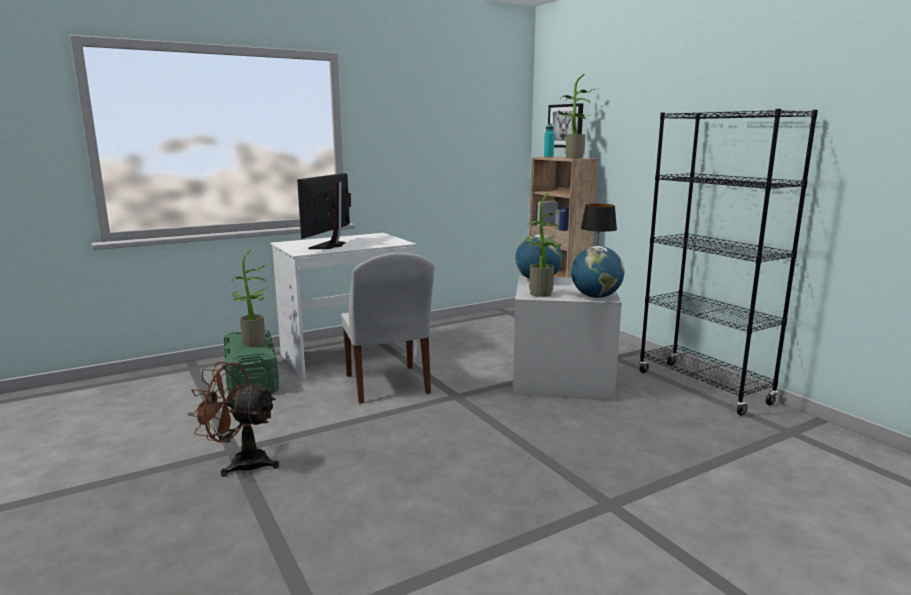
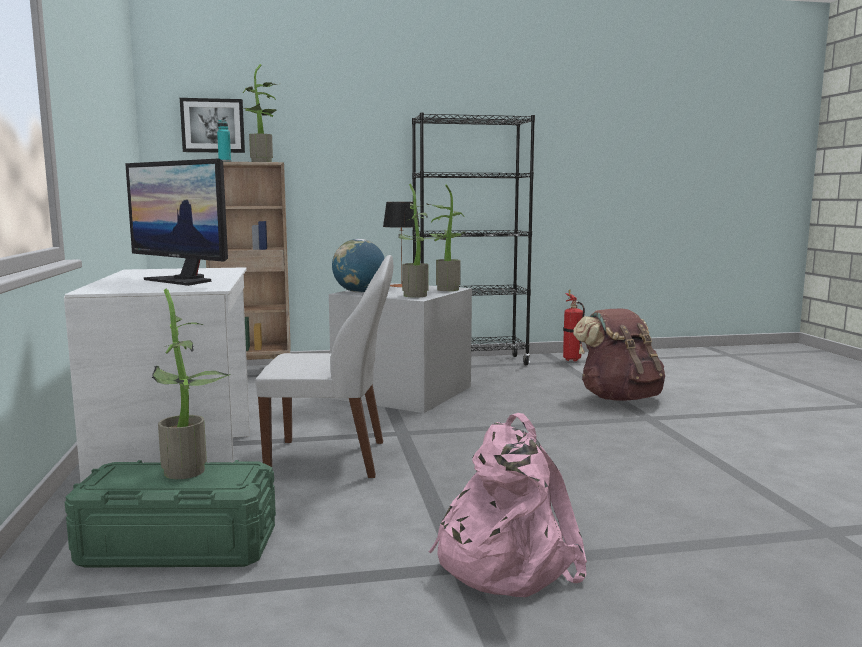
camera: 70 degrees left, 5 degrees down
brown fan [188,362,279,477] -> pink backpack [429,413,587,597]
globe [571,246,624,298] -> potted plant [426,184,466,291]
none -> fire extinguisher [563,290,585,361]
none -> brown backpack [573,308,665,401]

